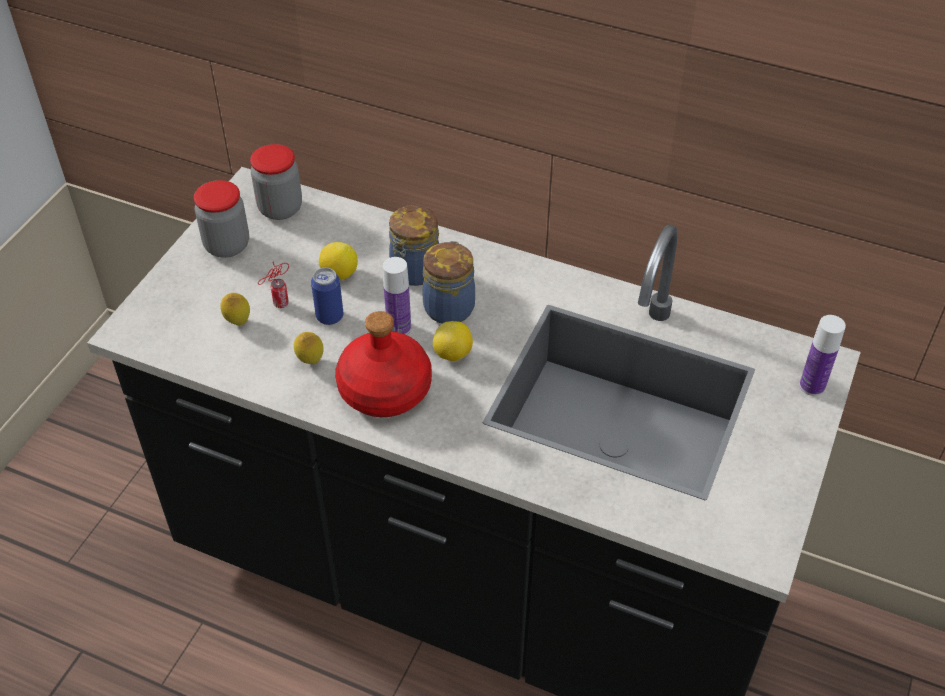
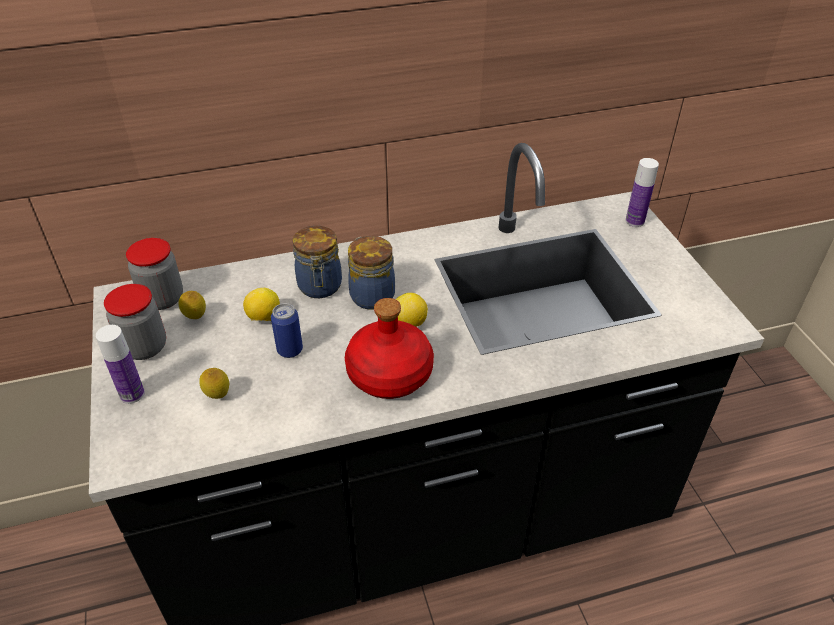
camera: 40 degrees left, 5 degrees down
can [258,262,289,308] -> none
lemon [294,332,324,364] -> lemon moved to [178,291,206,319]
bottle [383,257,411,335] -> bottle moved to [96,325,145,404]

